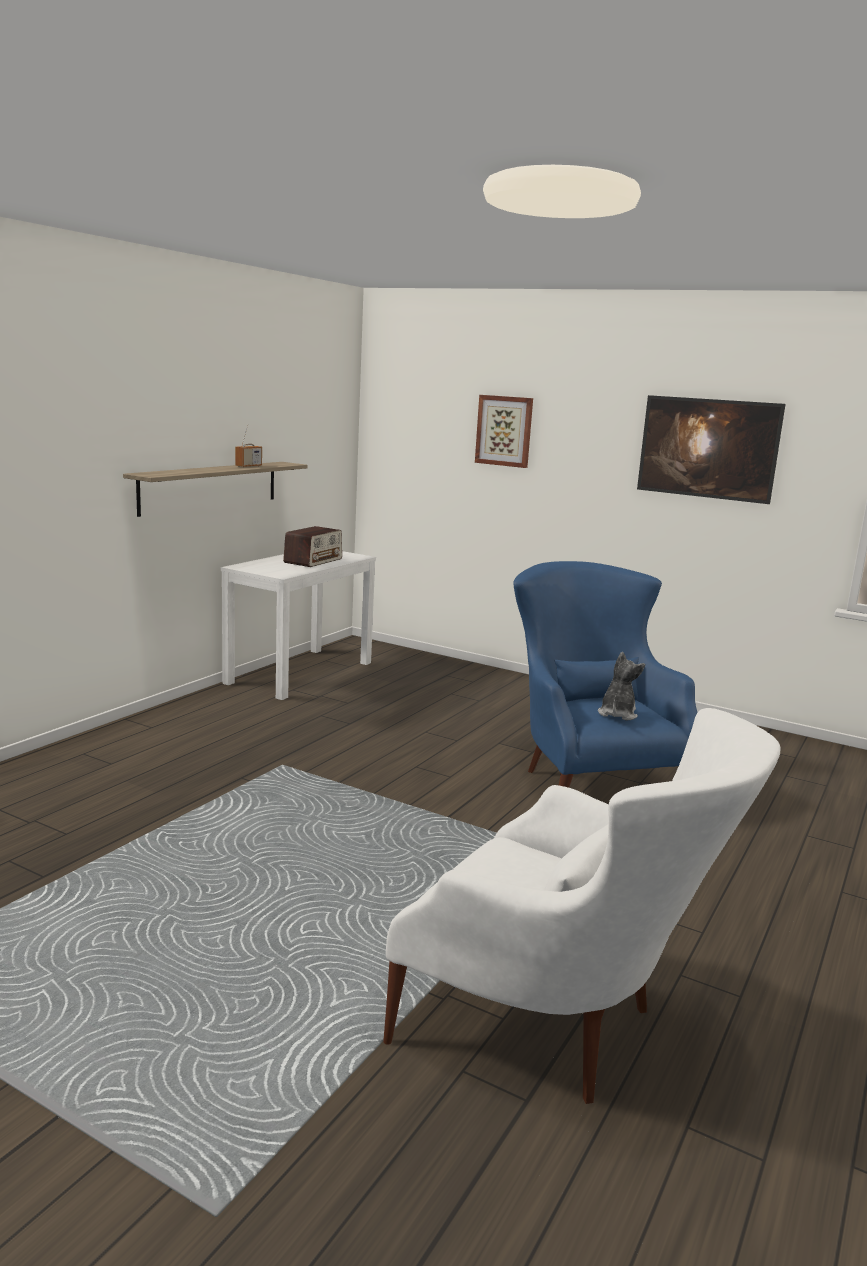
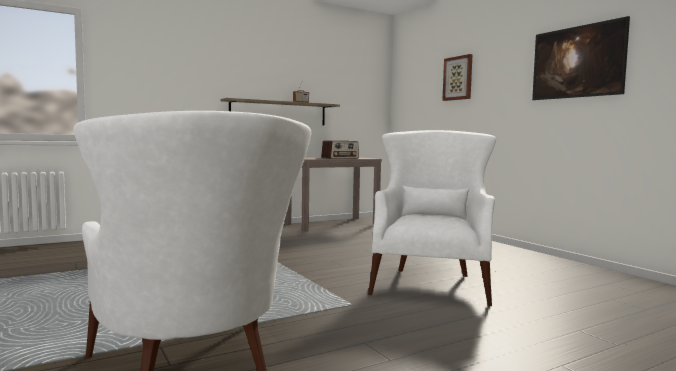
camera: 30 degrees right, 10 degrees down
white console table [221,551,376,700] -> brown console table [285,157,382,232]
blue armchair [513,561,698,788] -> white armchair [368,130,496,306]
plush toy [598,652,645,721] -> none

